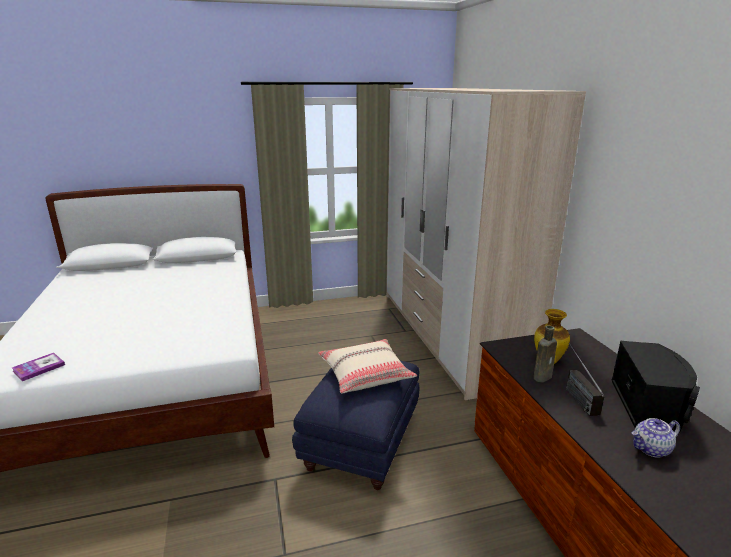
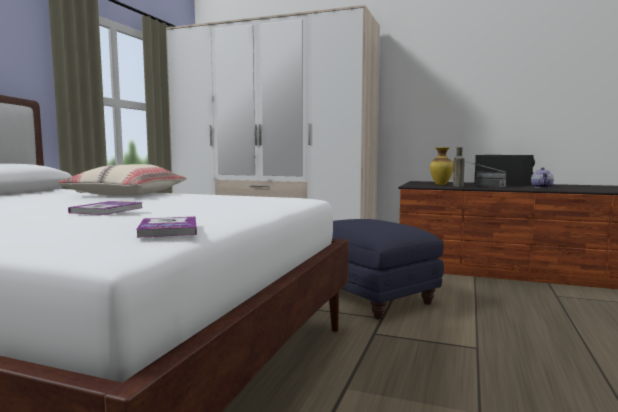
camera: 55 degrees left, 15 degrees down
beige pillow [318,339,417,394] -> beige pillow moved to [57,164,187,196]
none -> book [68,201,143,215]

